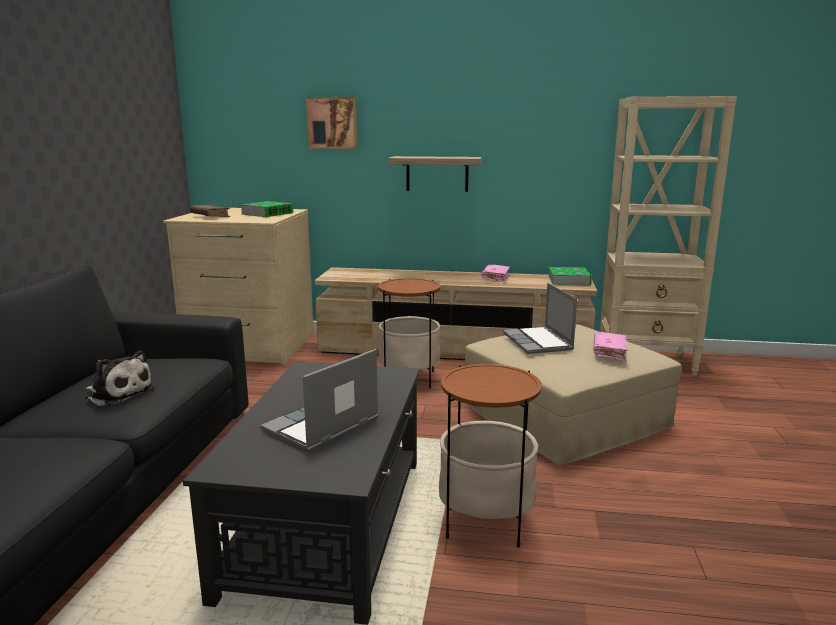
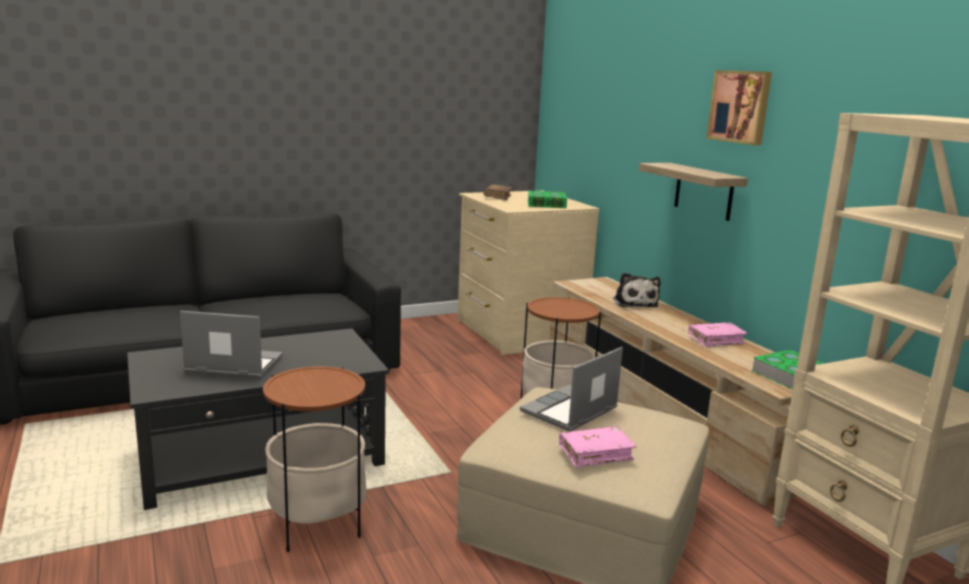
camera: 55 degrees right, 0 degrees up
plush toy [85,351,154,406] -> plush toy moved to [613,272,661,308]
picture [306,97,358,149] -> picture moved to [706,70,772,145]

